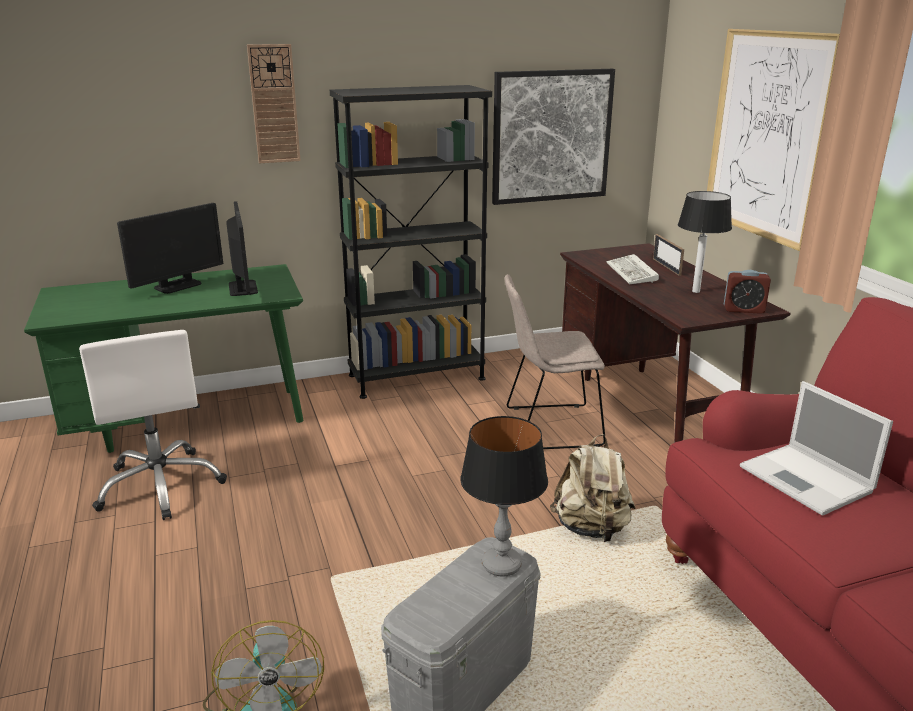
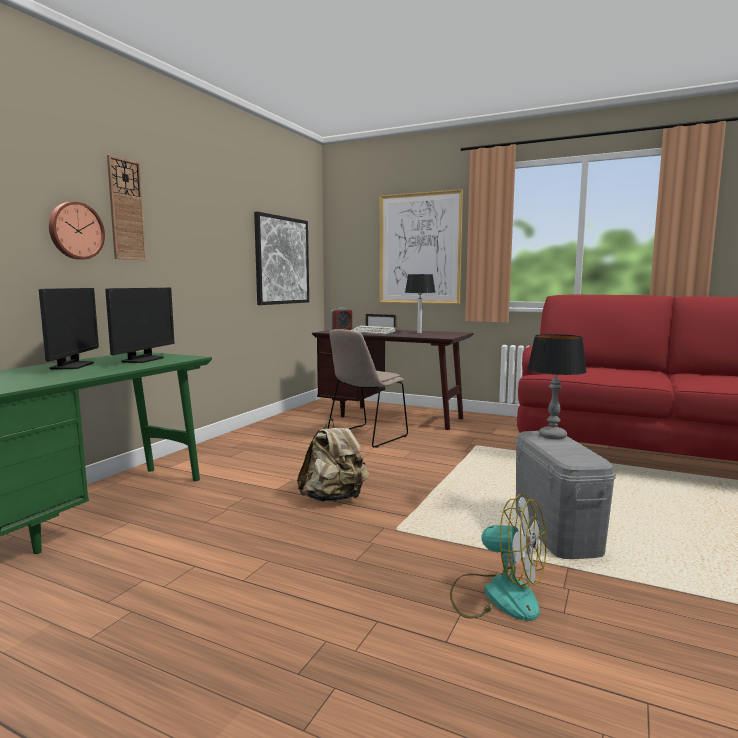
camera: 45 degrees left, 15 degrees down
white office chair [79,330,227,520] -> none
monitor [226,201,258,296] -> monitor turned 75 degrees clockwise [105,288,174,363]
black bookcase [330,85,492,399] -> none
beige backpack [550,434,635,542] -> beige backpack moved to [297,418,369,502]
alarm clock [724,270,771,314] -> alarm clock moved to [331,308,352,330]
laptop [740,381,893,516] -> none
none -> wall clock [49,202,105,260]

